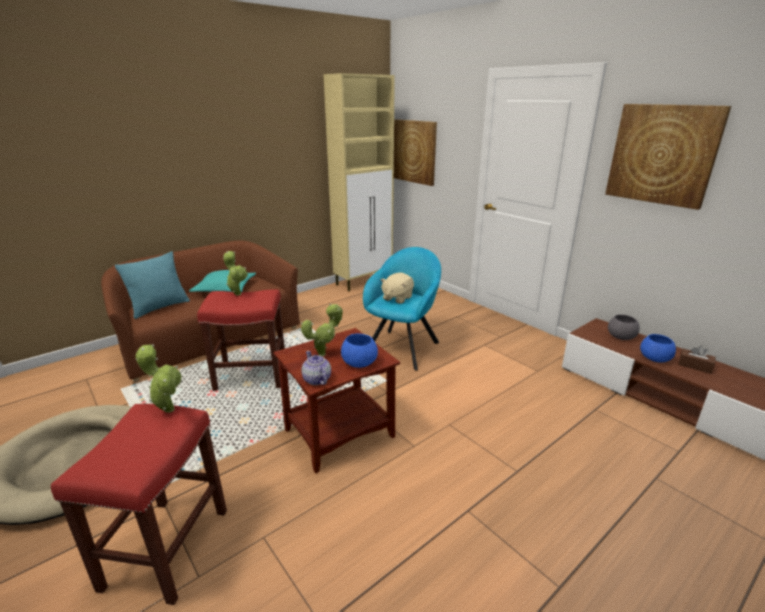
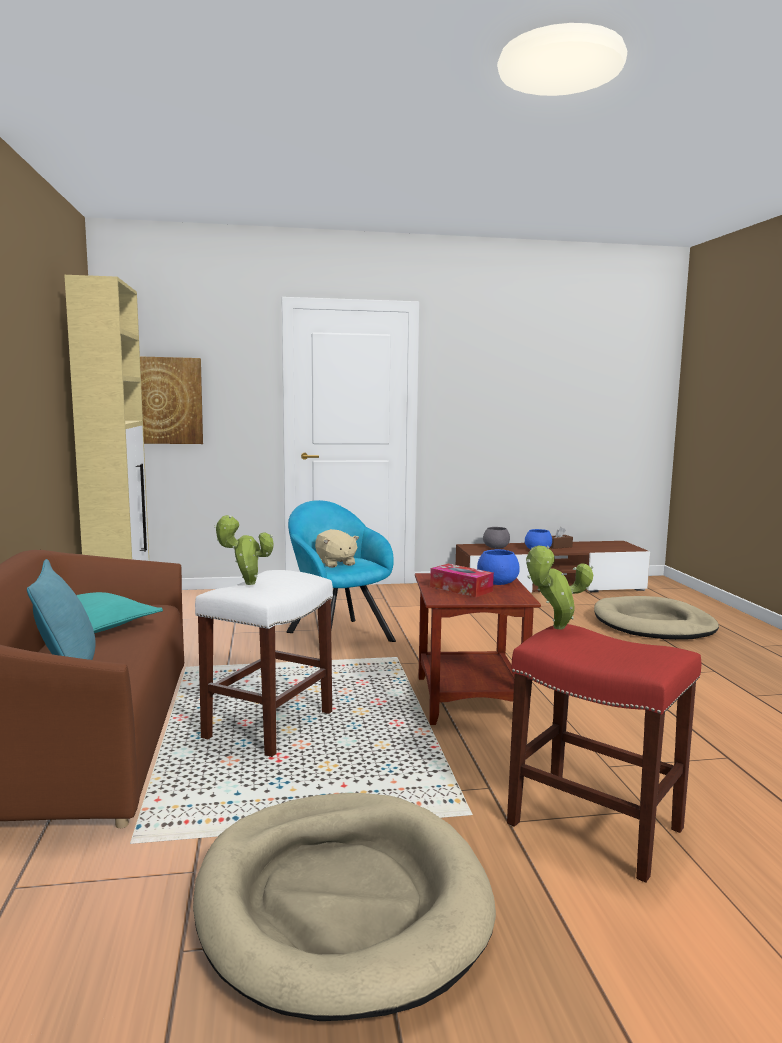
camera: 60 degrees left, 15 degrees down
red stool [197,289,285,391] -> white stool [195,570,333,757]
potted plant [301,303,343,356] -> tissue box [430,564,494,597]
teapot [301,351,331,385] -> none
picture [605,104,731,210] -> none
none -> beige dog bed [594,596,719,640]

